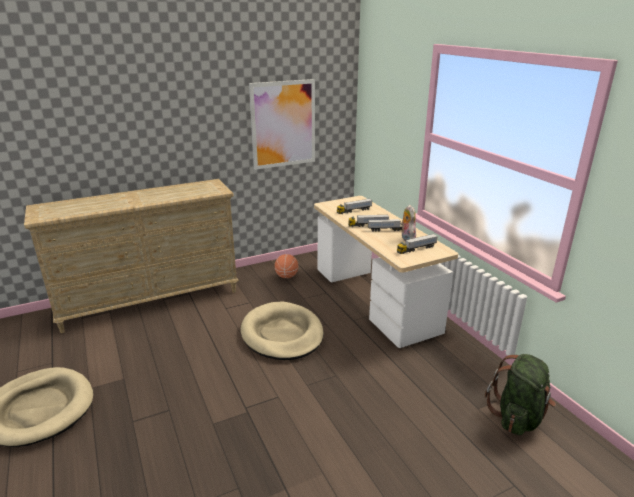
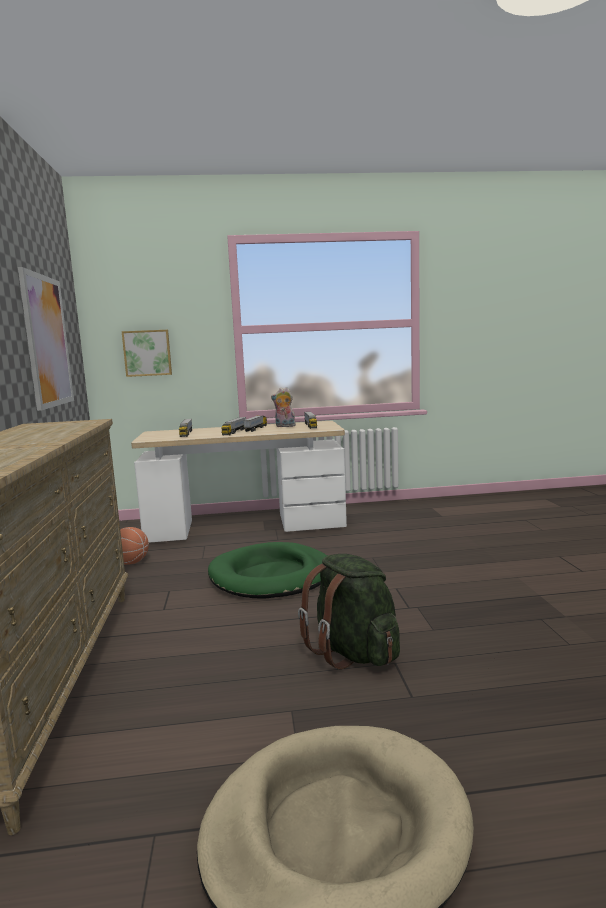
camera: 70 degrees left, 15 degrees down
beige dog bed [241,301,324,360] -> green dog bed [208,542,327,598]
green backpack [485,354,556,435] -> green backpack moved to [298,554,400,669]
none -> picture [122,330,172,377]

